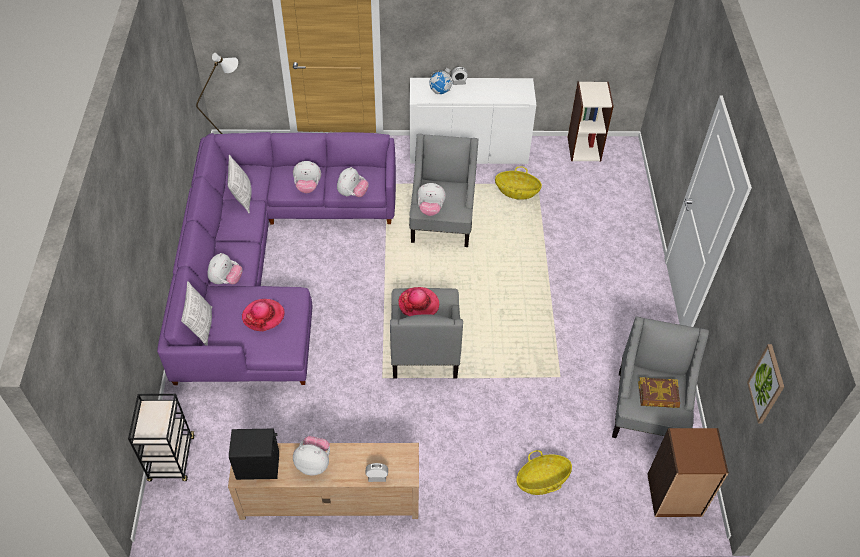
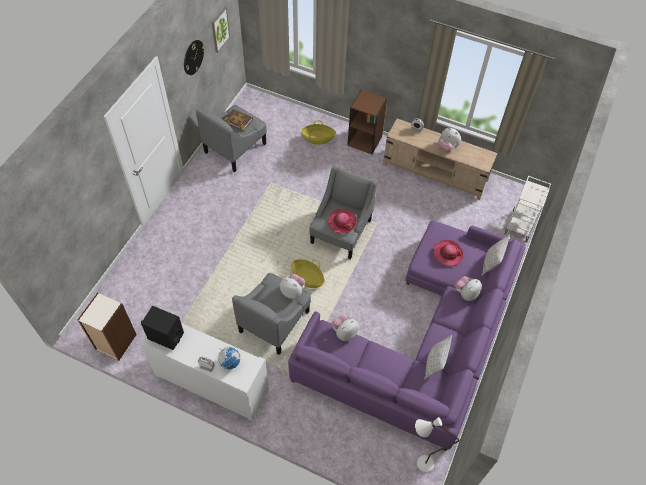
camera: 155 degrees left, 5 degrees up
black cart [128,394,195,481] -> white cart [504,176,551,242]
black speaker [229,429,279,480] -> black speaker moved to [141,306,184,350]
plush toy [293,161,321,193] -> none
basket [495,166,542,200] -> basket moved to [291,259,325,288]
brown bookcase [647,428,729,517] -> brown bookcase moved to [347,89,387,154]
none -> wall clock [184,40,205,75]

